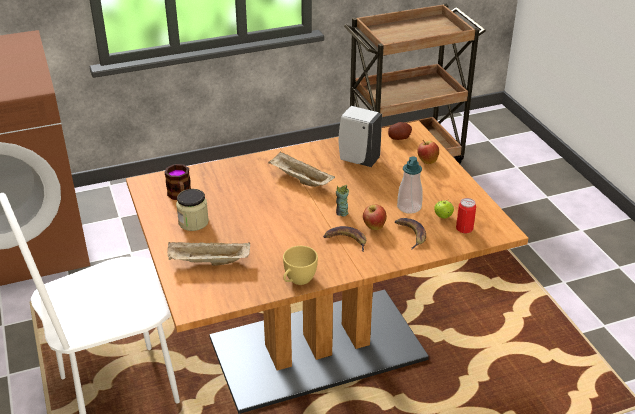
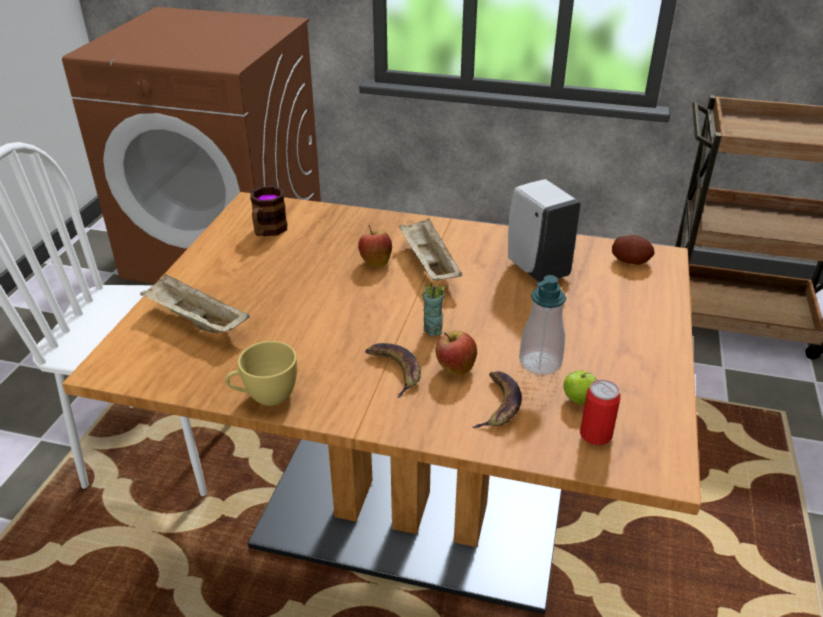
camera: 35 degrees right, 0 degrees up
jar [176,189,209,231] -> none
apple [417,140,439,164] -> apple moved to [358,225,392,267]

